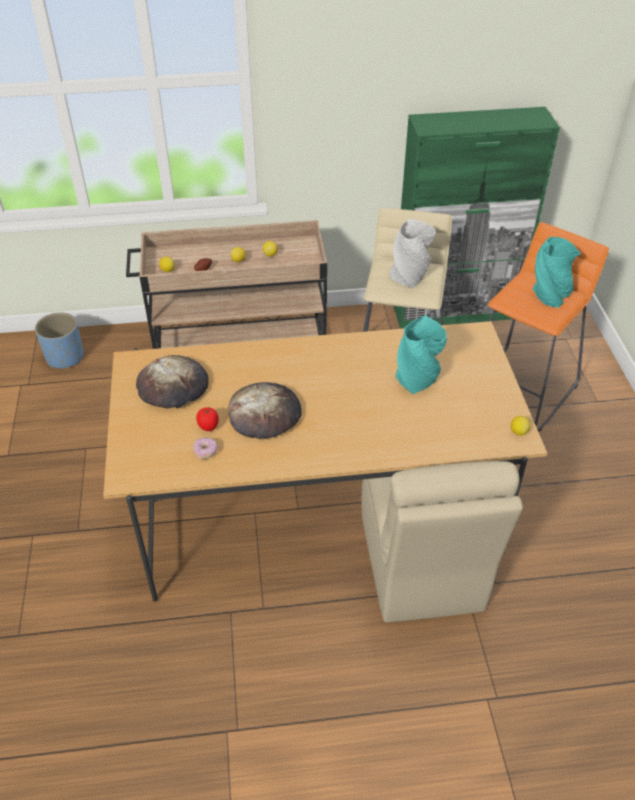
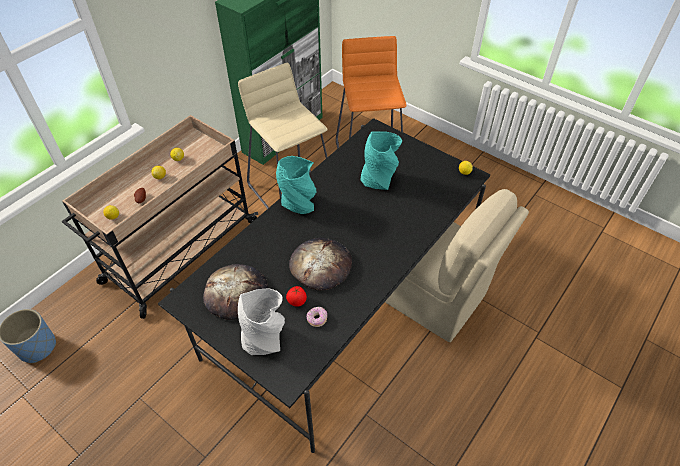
camera: 45 degrees left, 5 degrees up
beige dining table [103,321,547,602] -> black dining table [158,118,490,453]
grey vase [390,219,436,288] -> grey vase moved to [238,288,285,355]
turquoise vase [533,237,581,308] -> turquoise vase moved to [276,156,316,214]

